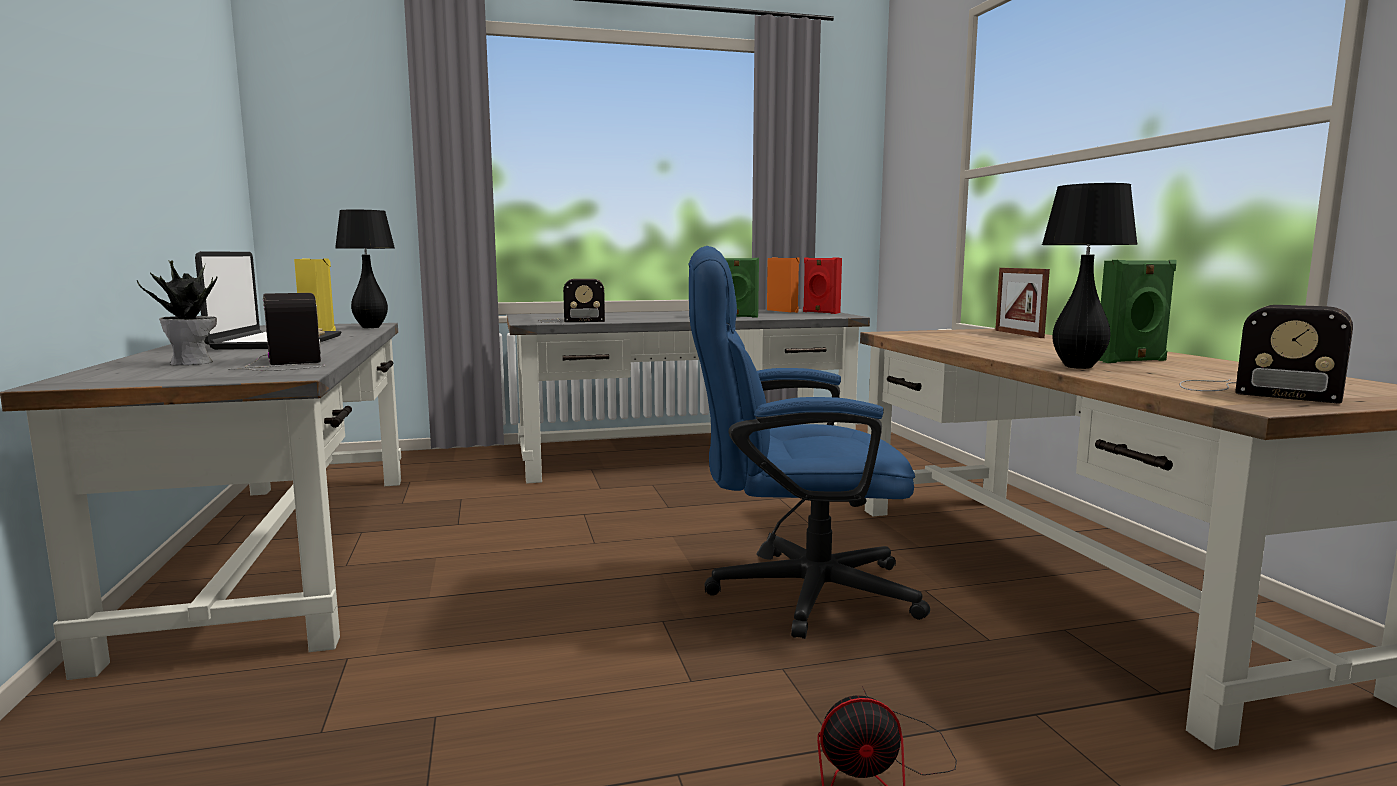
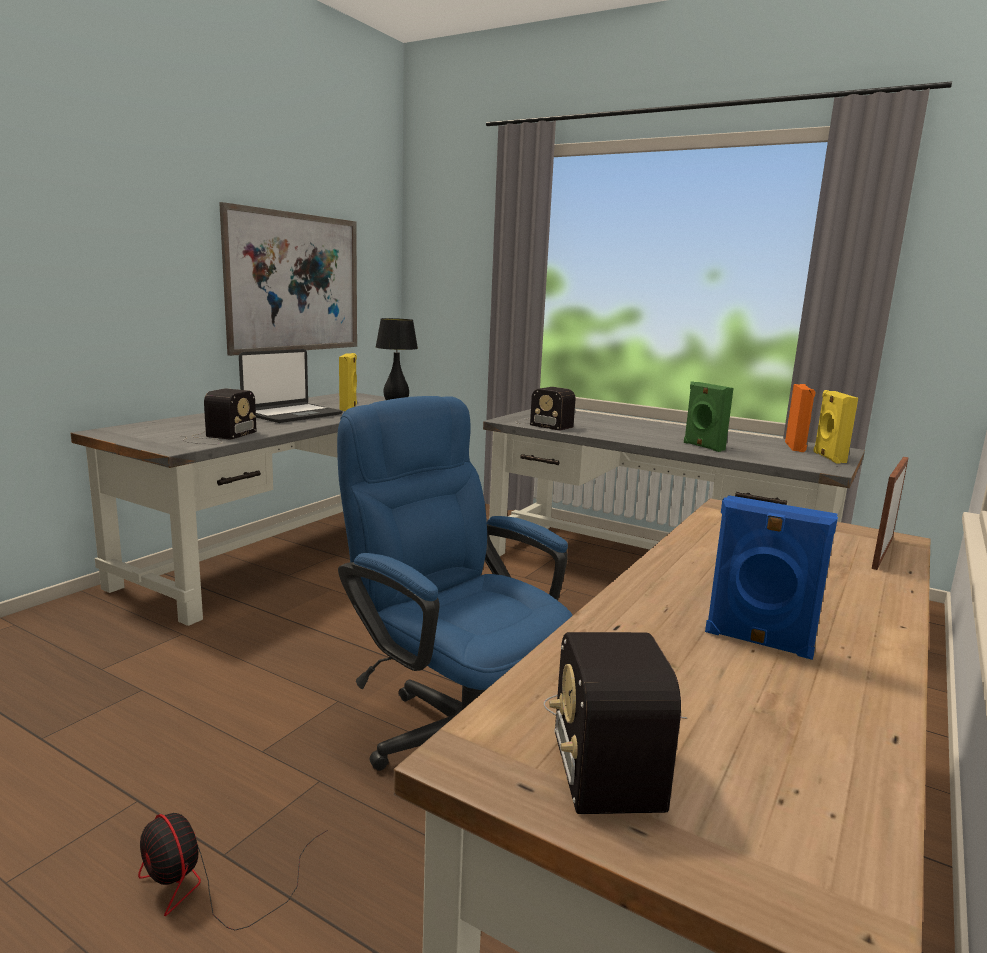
camera: 45 degrees right, 5 degrees up
potted plant [137,260,218,365] -> none
red speaker [803,257,842,314] -> yellow speaker [813,390,858,464]
black table lamp [1042,183,1138,369] -> none
green speaker [1098,260,1176,363] -> blue speaker [705,495,838,660]
none -> picture [219,202,357,356]

